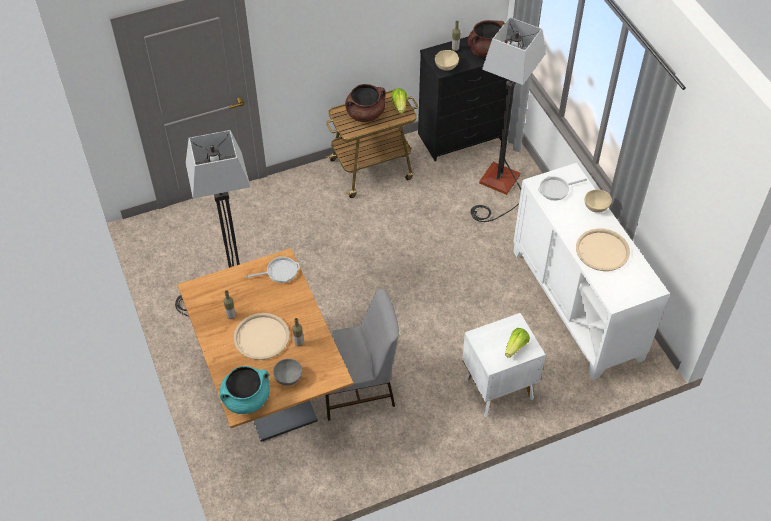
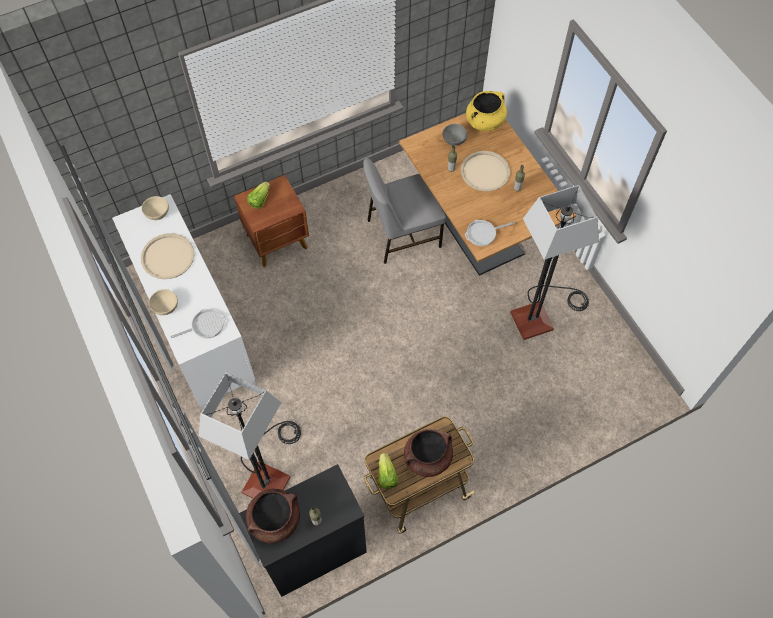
camera: 175 degrees right, 10 degrees up
turquoise cooking pot [220,366,270,414] -> yellow cooking pot [466,91,507,131]
beige bowl [435,50,459,71] -> beige bowl moved to [142,196,169,220]
white nightstand [462,313,546,417] -> brown nightstand [234,175,309,267]

